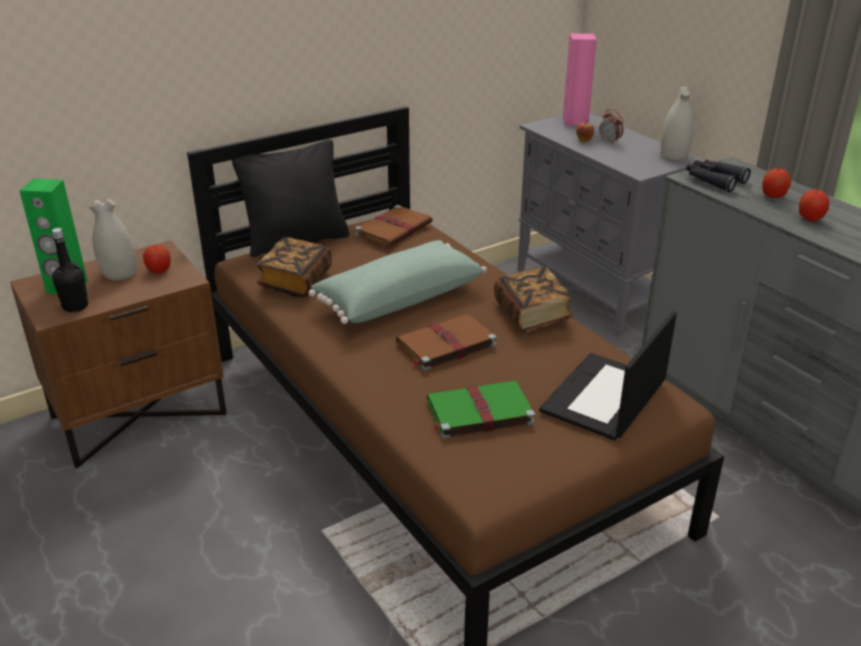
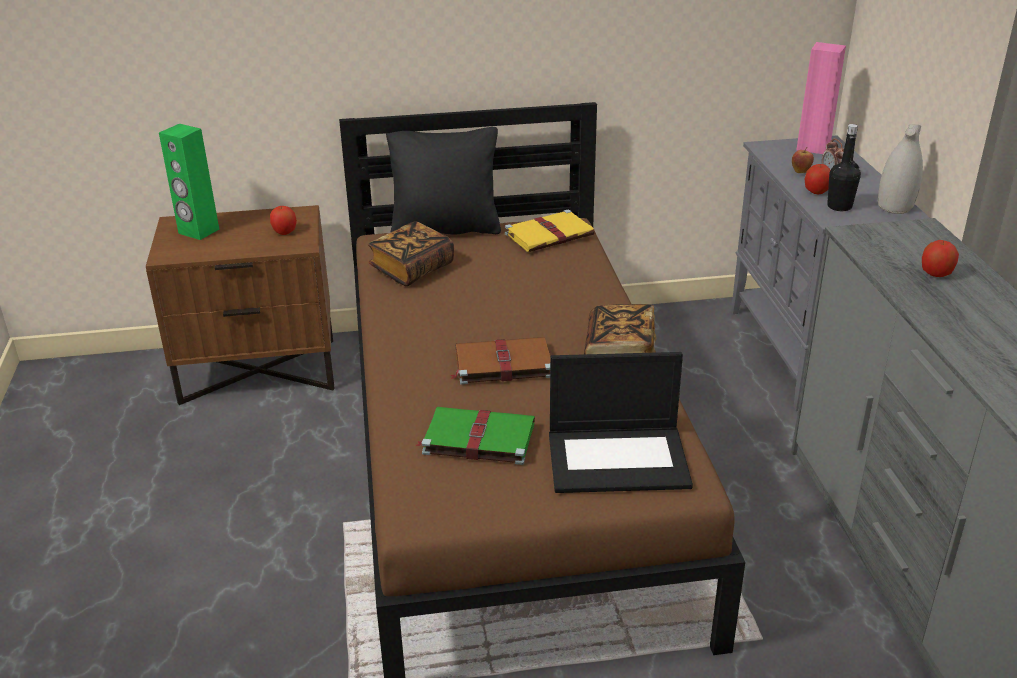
camera: 25 degrees right, 0 degrees up
black bottle [52,228,88,313] -> black bottle moved to [827,124,861,211]
white vase [89,199,137,281] -> none
green pillow [309,240,487,324] -> none
brown book [355,205,433,247] -> yellow book [505,210,595,252]
laptop [539,311,677,440] -> laptop turned 150 degrees counterclockwise [549,352,693,493]
black binoculars [686,160,751,192] -> none
apple [799,189,829,221] -> apple moved to [805,164,830,194]

